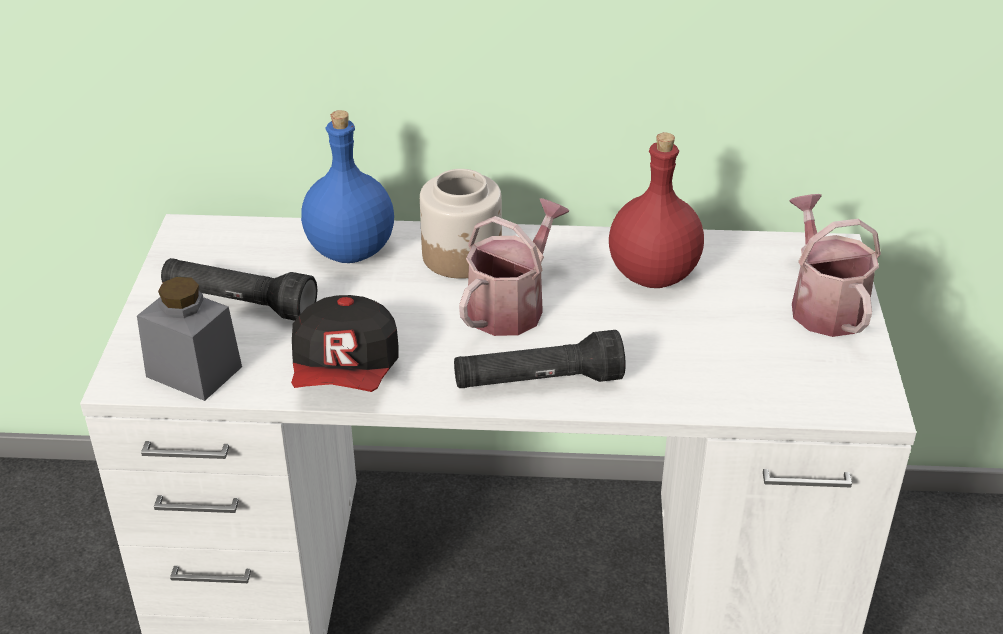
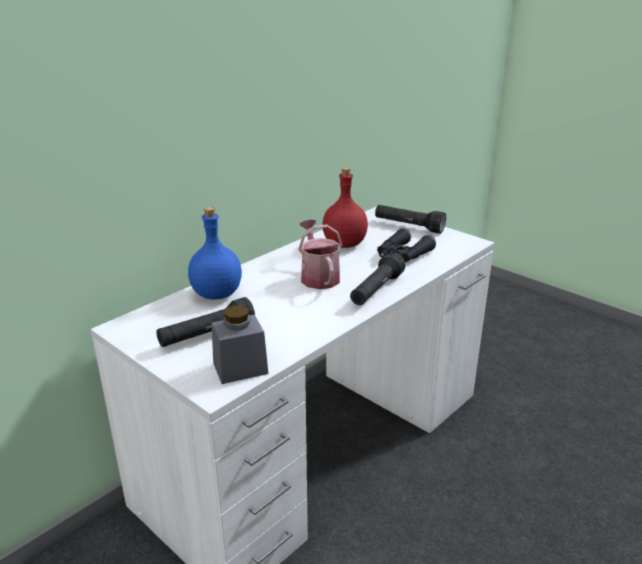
camera: 50 degrees left, 10 degrees down
cap [291,295,399,392] -> none
jar [420,169,502,279] -> none
watering can [789,194,881,337] -> black flashlight [375,205,446,234]
none -> black binoculars [377,228,436,262]

